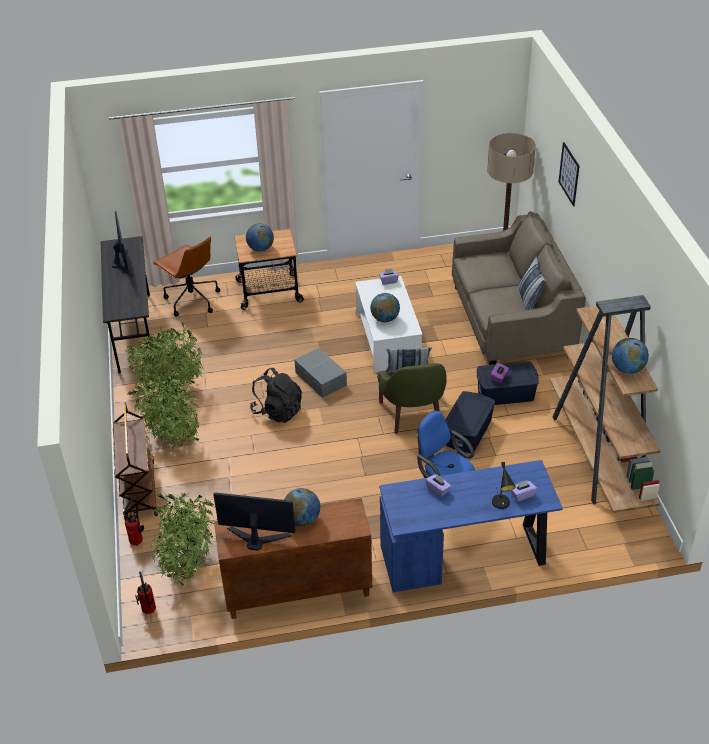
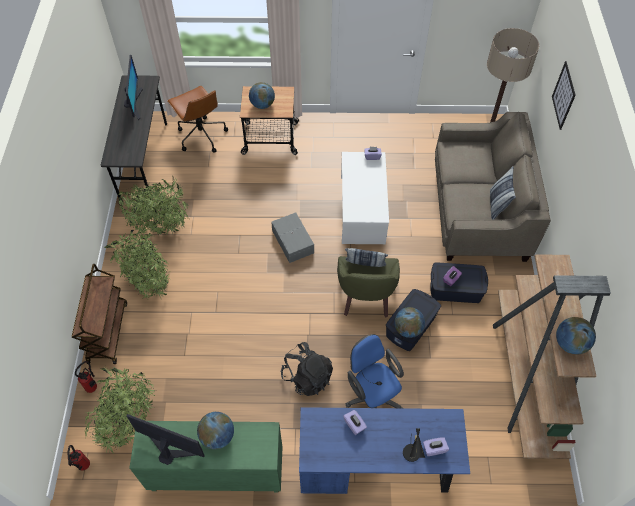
camera: 10 degrees right, 15 degrees up
brown cabinet [214,498,372,619] -> green cabinet [129,421,283,493]
black backpack [250,368,302,423] -> black backpack moved to [281,342,333,396]
globe [370,293,400,322] -> globe moved to [394,307,425,338]

